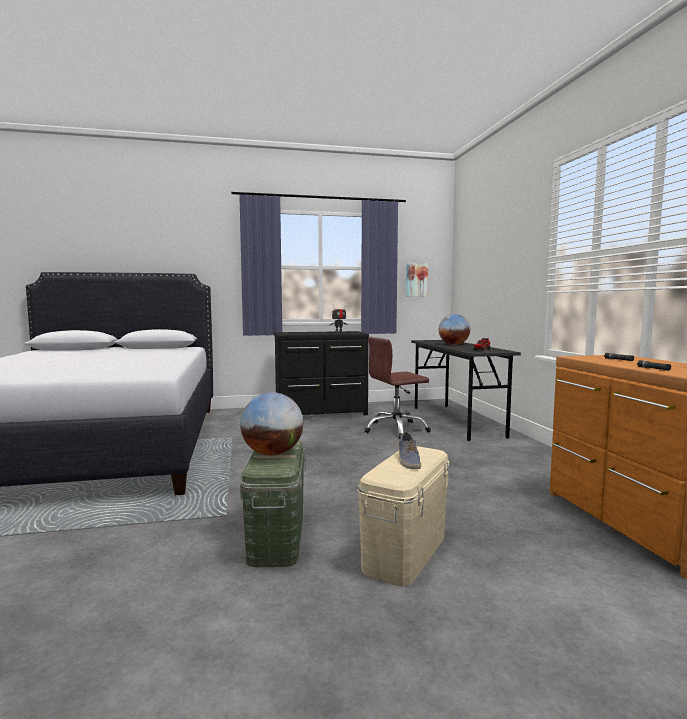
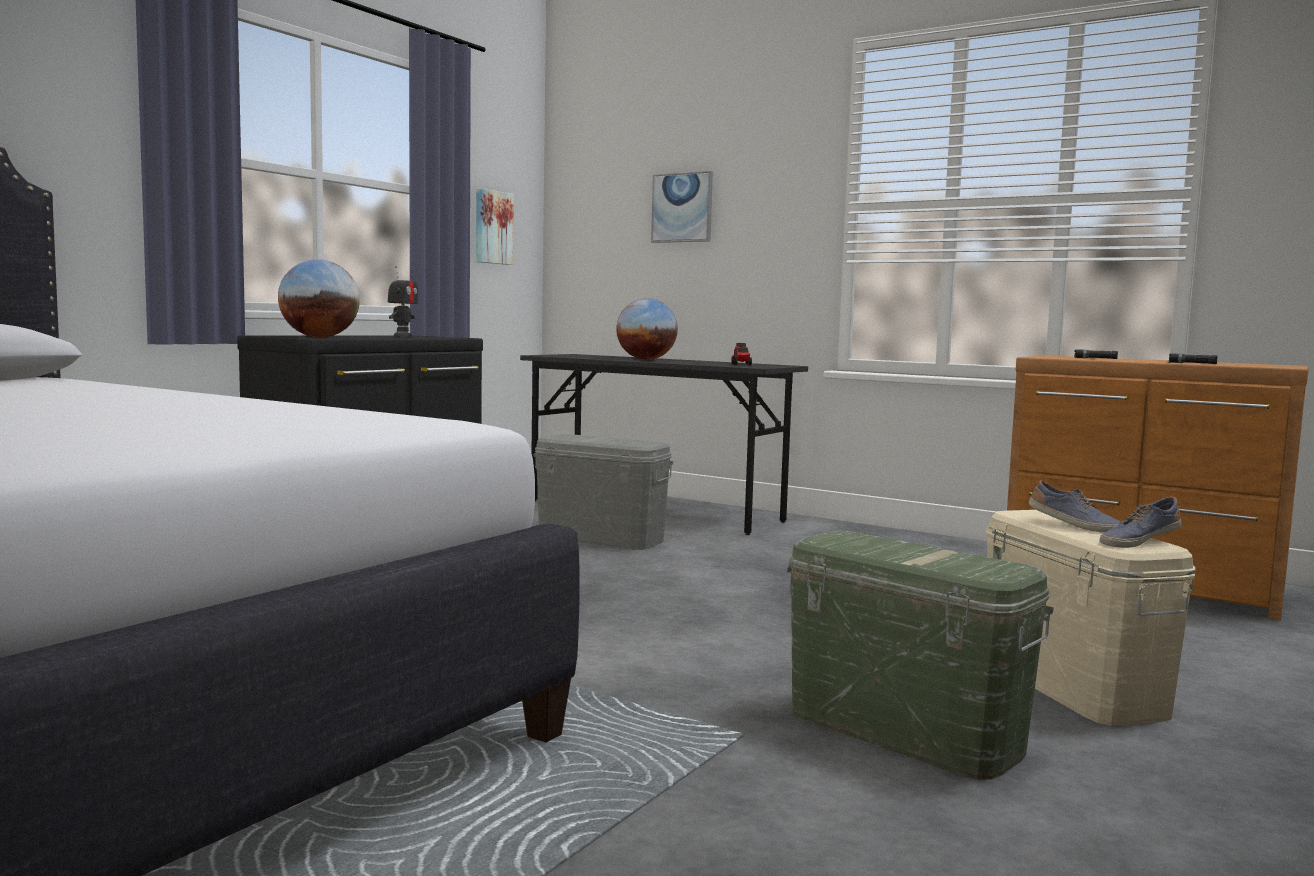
camera: 45 degrees left, 0 degrees up
globe [240,392,303,455] -> globe moved to [278,259,360,338]
brown office chair [364,337,431,439] -> grey storage box [534,434,673,550]
none -> picture [651,171,713,243]
none -> shoe [1100,496,1181,548]

